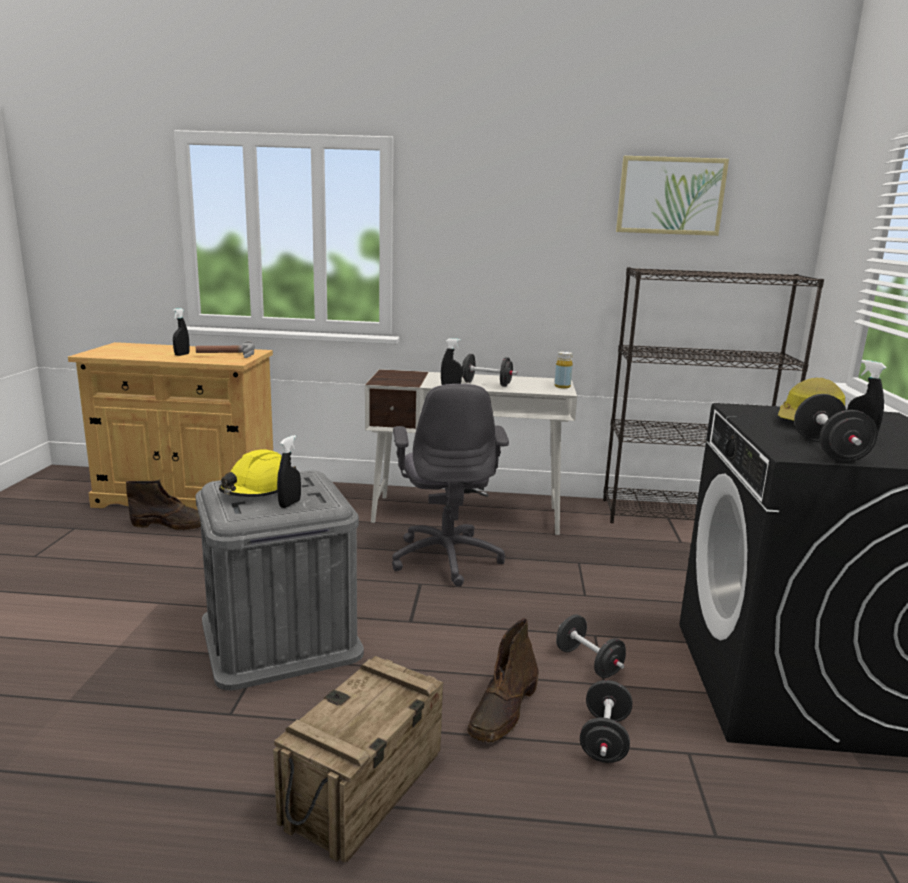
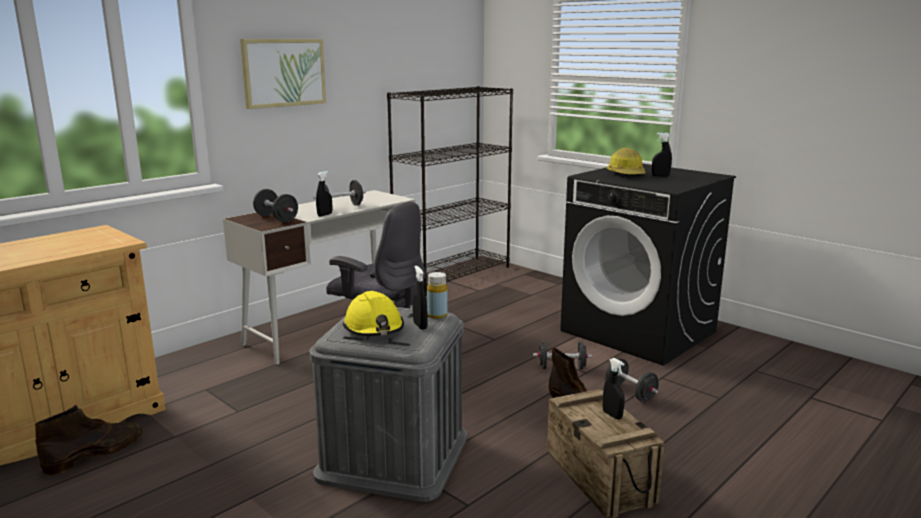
camera: 50 degrees left, 0 degrees up
black spray bottle [173,308,190,356] -> black spray bottle moved to [603,358,625,420]
hammer [196,341,255,358] -> none
yellow bottle [555,351,572,388] -> yellow bottle moved to [427,272,448,319]
picture [616,156,729,236] -> picture moved to [240,39,326,109]
black dumbbell [794,394,878,462] -> black dumbbell moved to [253,189,298,222]

